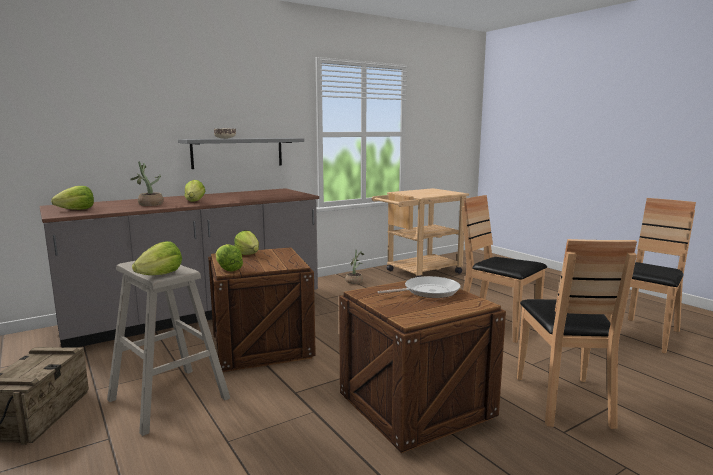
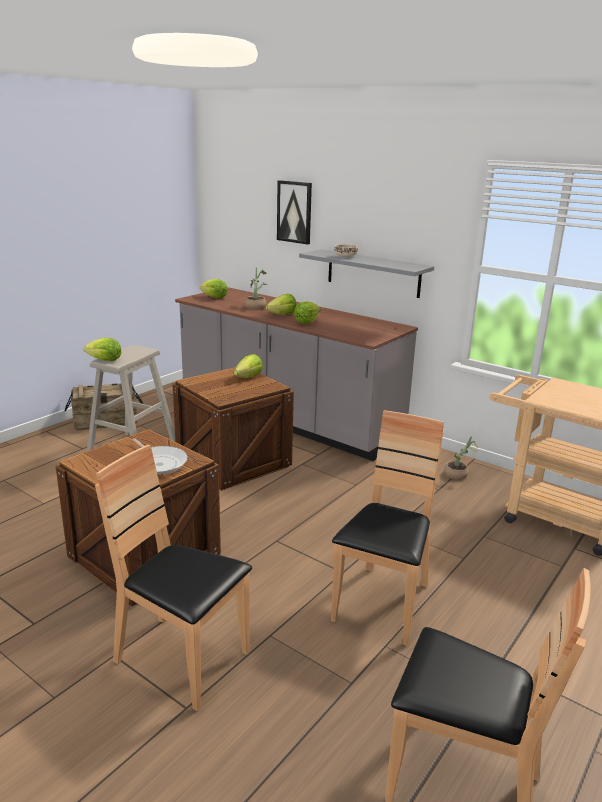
camera: 70 degrees right, 10 degrees up
lettuce [216,244,243,272] -> lettuce moved to [294,301,321,324]
brown chair [517,239,637,429] -> brown chair turned 45 degrees clockwise [95,445,252,711]
none -> picture [277,180,312,244]

